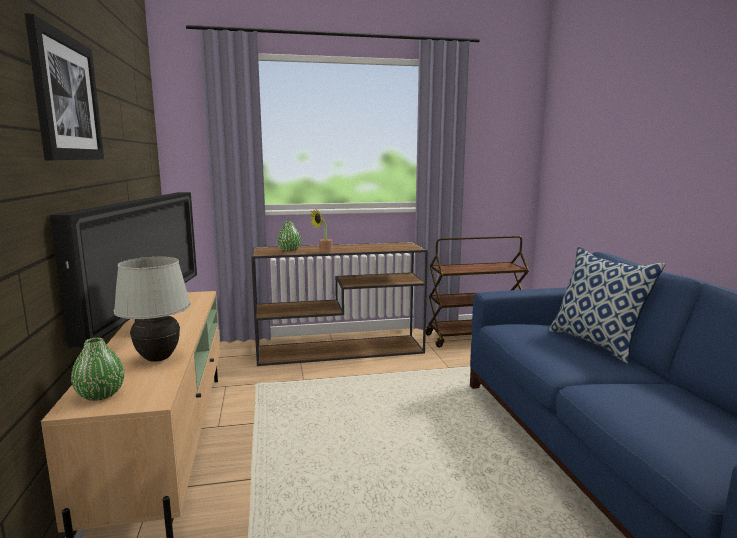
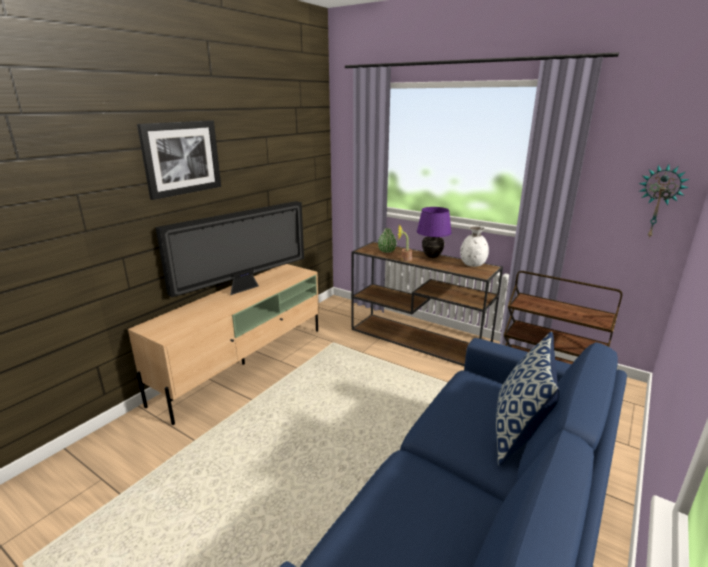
camera: 45 degrees right, 10 degrees up
green vase [71,337,124,401] -> none
white table lamp [114,257,191,362] -> none
none -> purple table lamp [417,207,452,258]
none -> white vase [460,226,489,267]
none -> wall clock [638,164,689,238]

